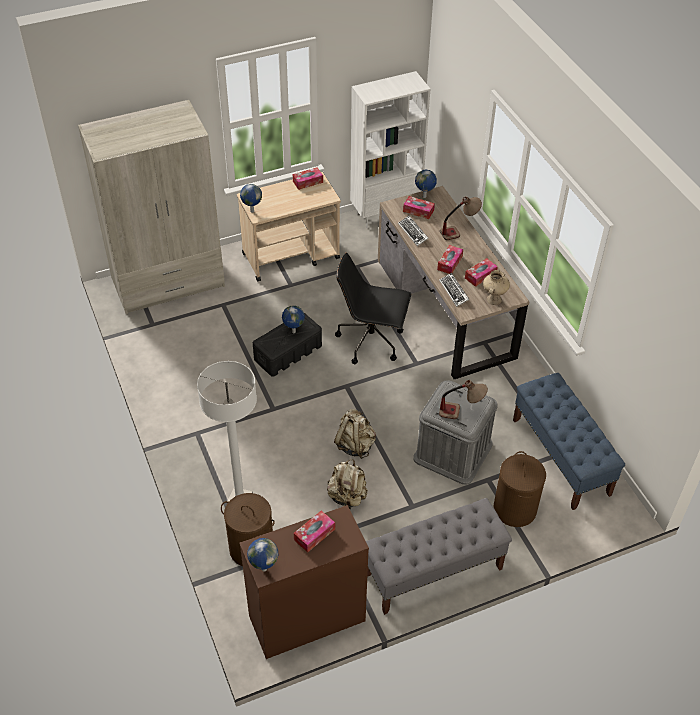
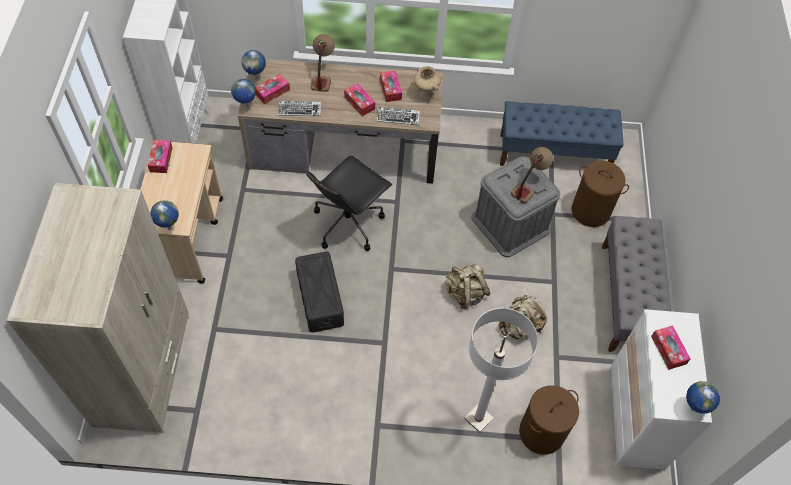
camera: 65 degrees left, 10 degrees up
brown dresser [239,505,369,659] -> white dresser [609,309,712,470]
globe [282,305,305,333] -> globe moved to [231,79,256,108]

